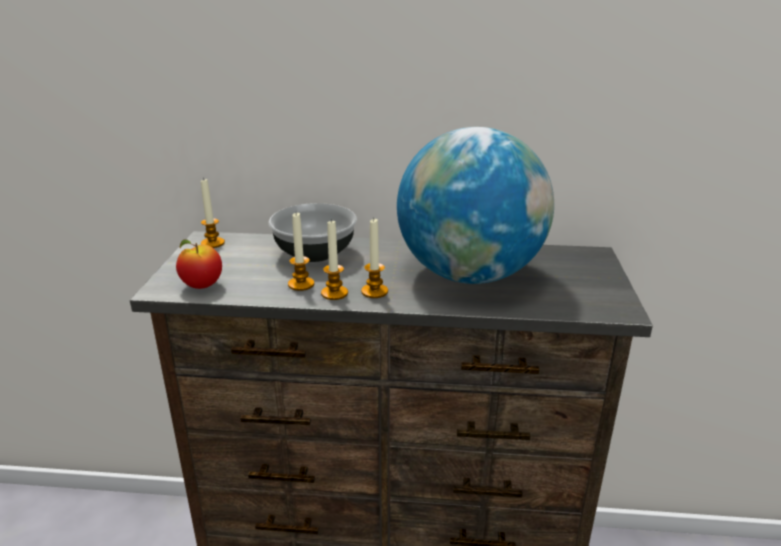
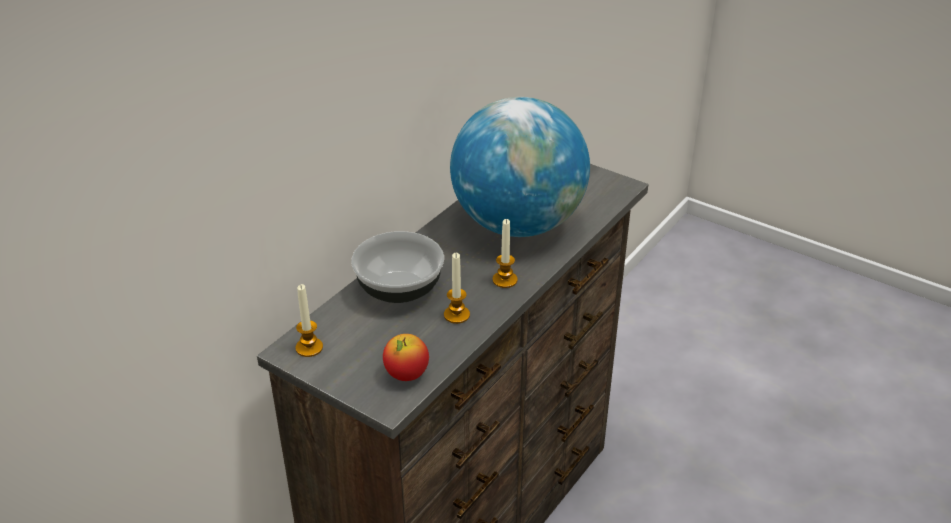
camera: 60 degrees left, 10 degrees up
candle [321,219,348,300] -> none

